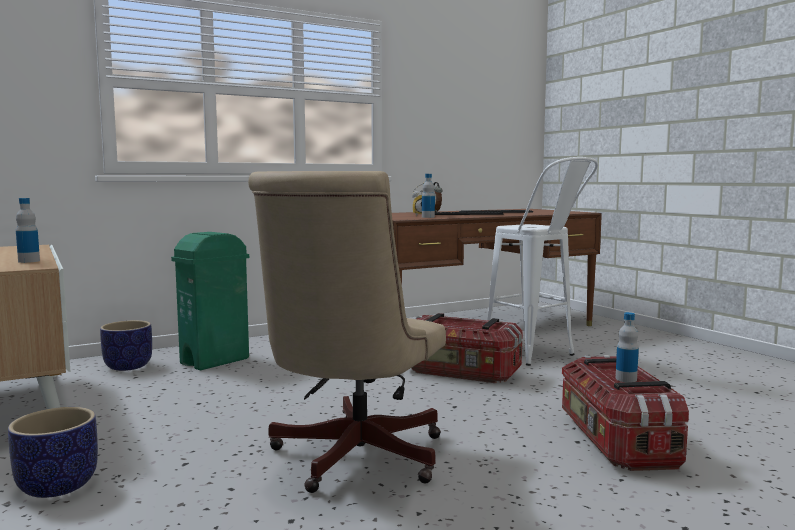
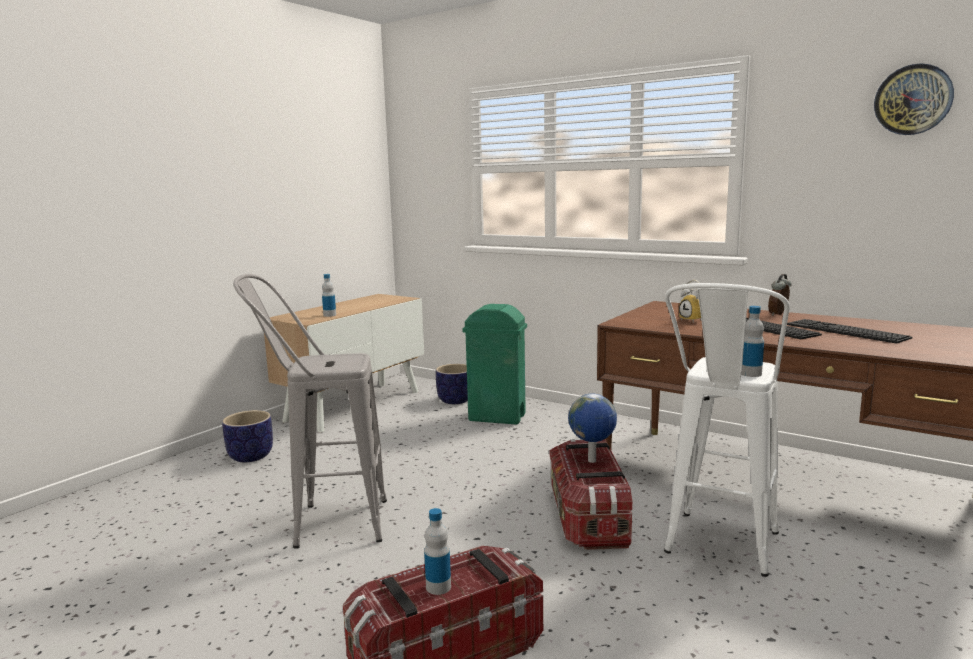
camera: 65 degrees right, 5 degrees up
beige office chair [248,171,446,493] -> grey stool [233,274,387,549]
bottle [422,174,435,218] -> bottle moved to [741,306,764,377]
none -> globe [568,393,617,463]
none -> wall clock [874,64,954,135]

